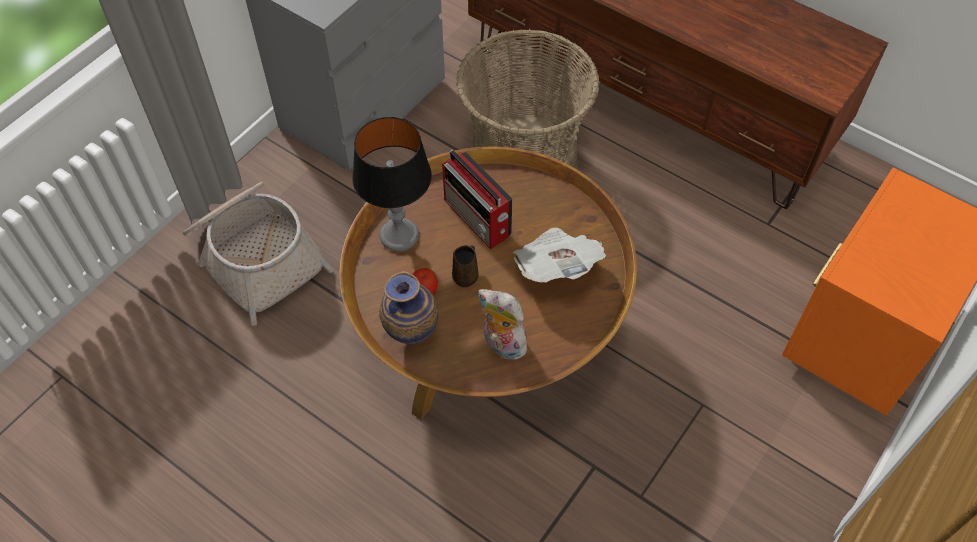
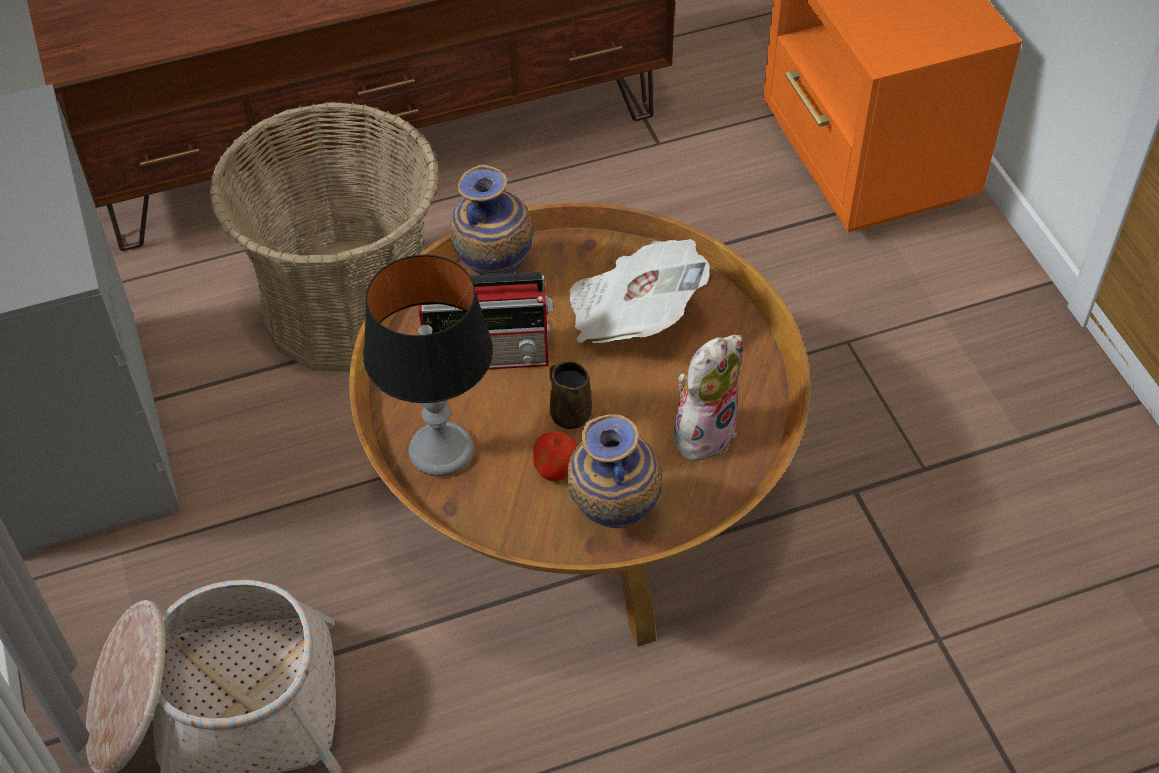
camera: 55 degrees left, 5 degrees down
plush toy [478,289,528,360] -> plush toy turned 150 degrees clockwise [674,335,743,462]
none -> vase [450,165,533,275]

